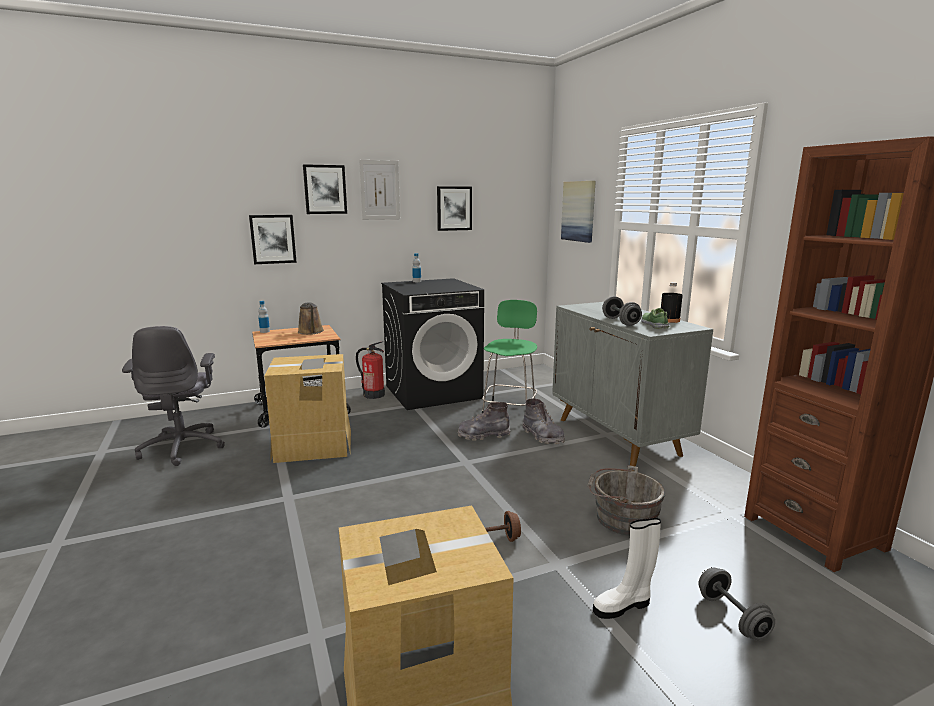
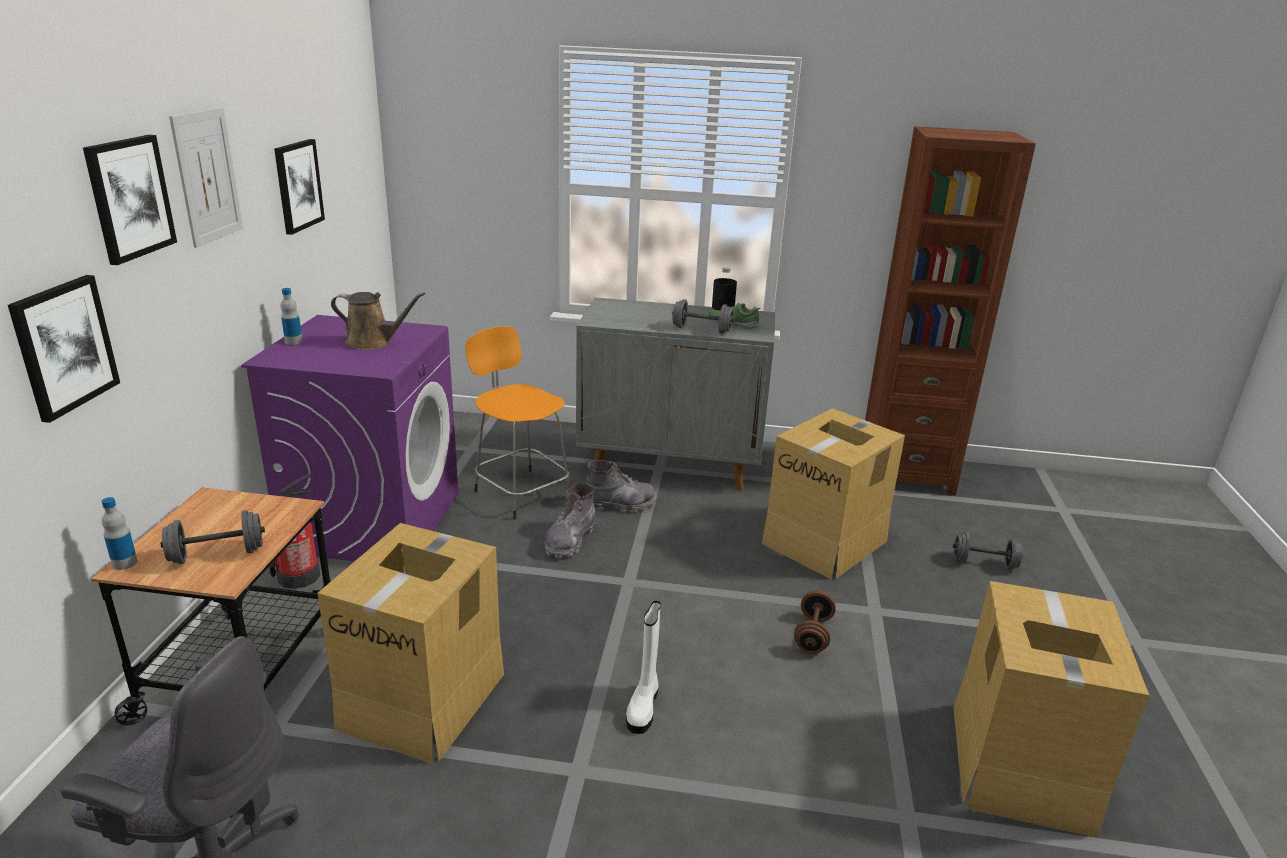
camera: 60 degrees left, 10 degrees up
brown watering can [298,302,324,335] -> brown watering can moved to [331,292,425,350]
black washing machine [381,278,484,410] -> purple washing machine [241,315,458,565]
green stool [482,300,537,413] -> orange stool [465,326,570,520]
picture [561,181,596,243] -> none
grey bucket [587,465,665,536] -> cardboard box [762,408,905,579]
white boot [593,518,661,619] -> white boot moved to [626,601,661,734]
none -> grey dumbbell [161,510,265,564]

